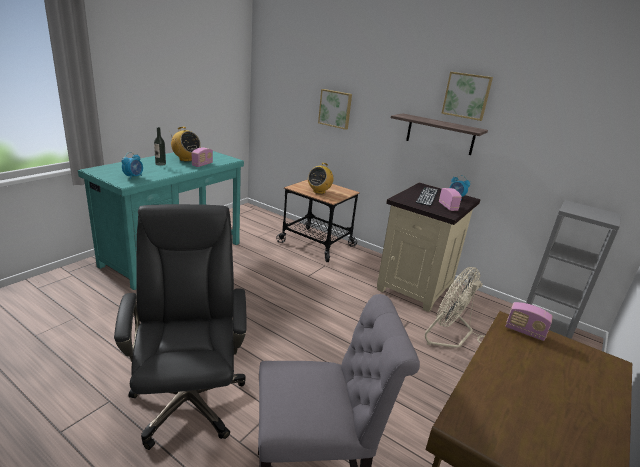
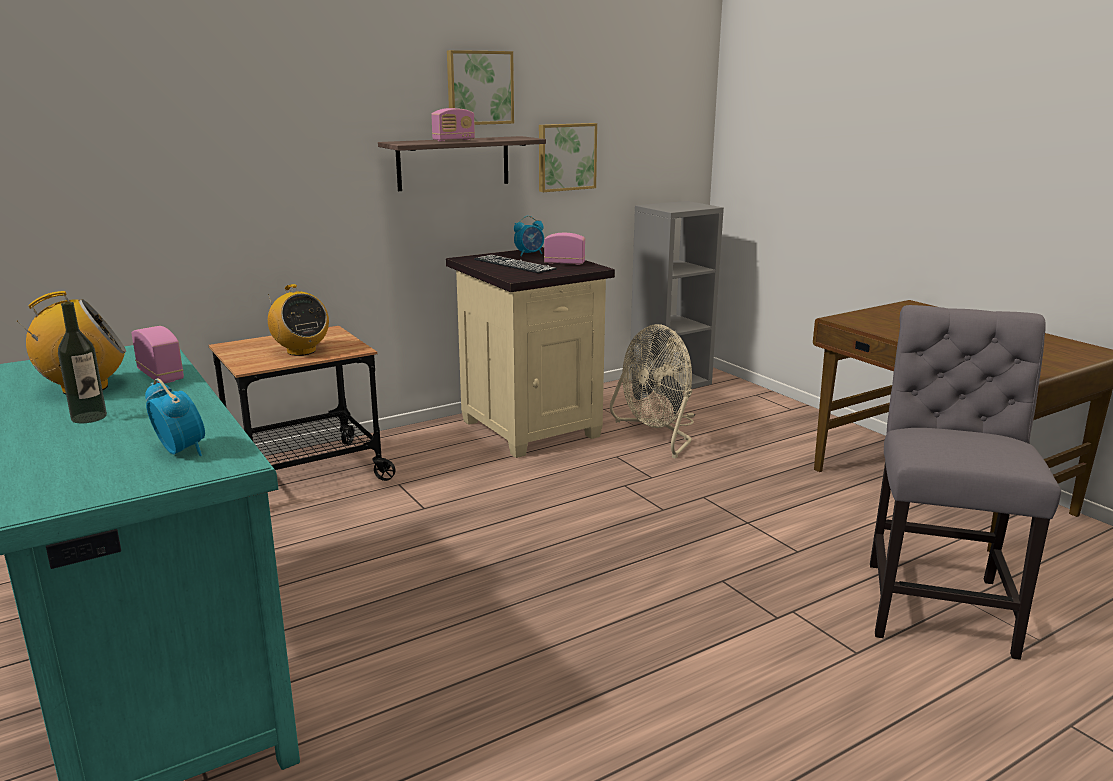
camera: 65 degrees left, 5 degrees down
black office chair [114,204,247,450] -> none
picture [318,89,352,130] -> picture moved to [539,123,597,192]
radio [505,302,553,341] -> radio moved to [431,108,475,141]

